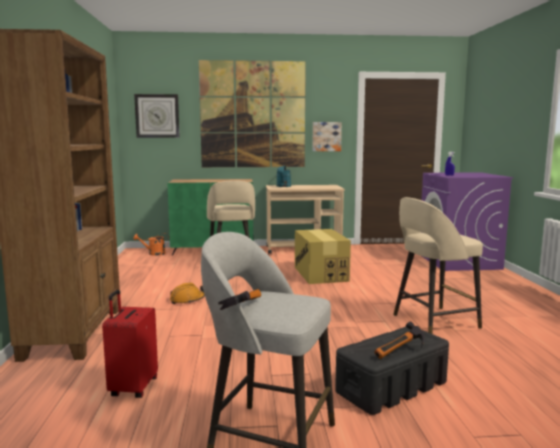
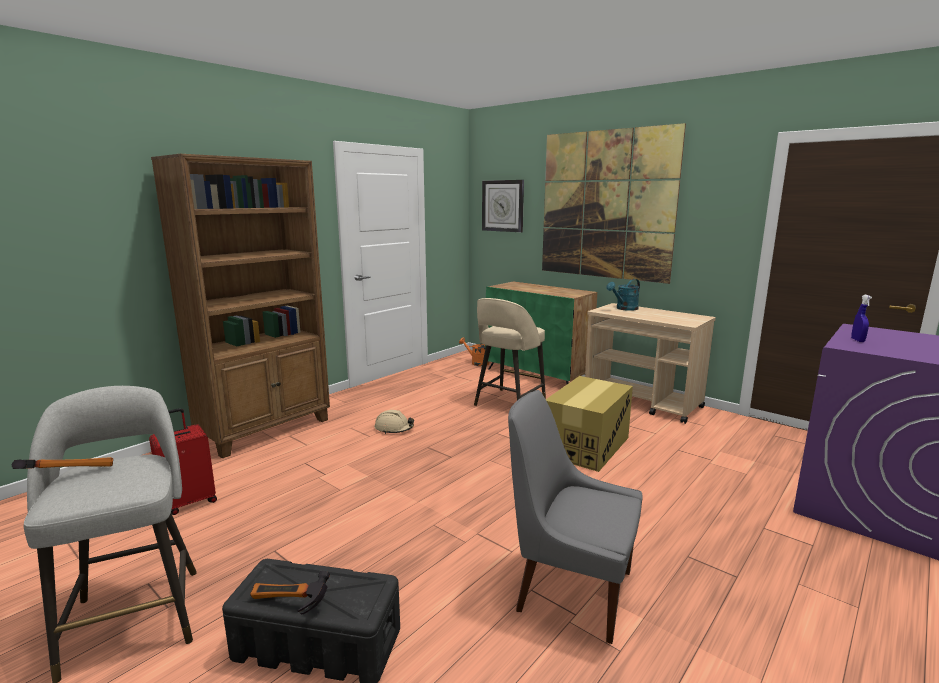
camera: 45 degrees right, 5 degrees up
orange hard hat [170,282,205,304] -> beige hard hat [375,410,414,434]
picture [312,122,342,151] -> none
beige stool [393,197,483,334] -> grey chair [508,390,643,644]

